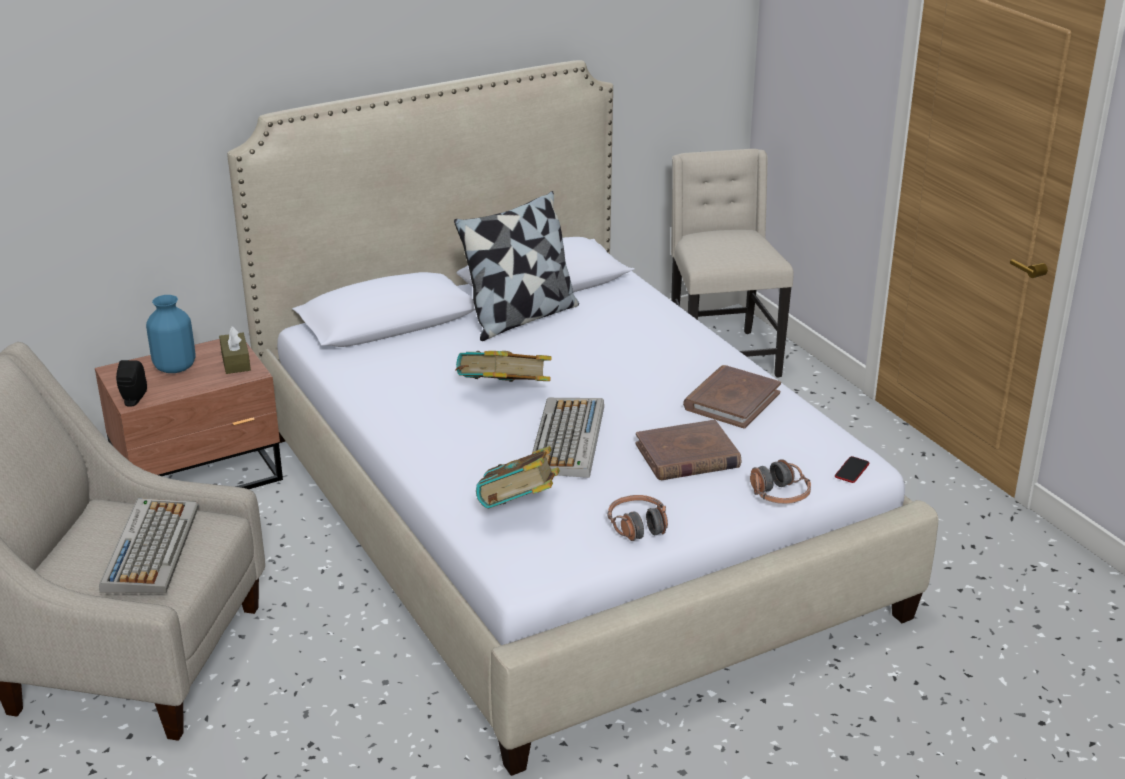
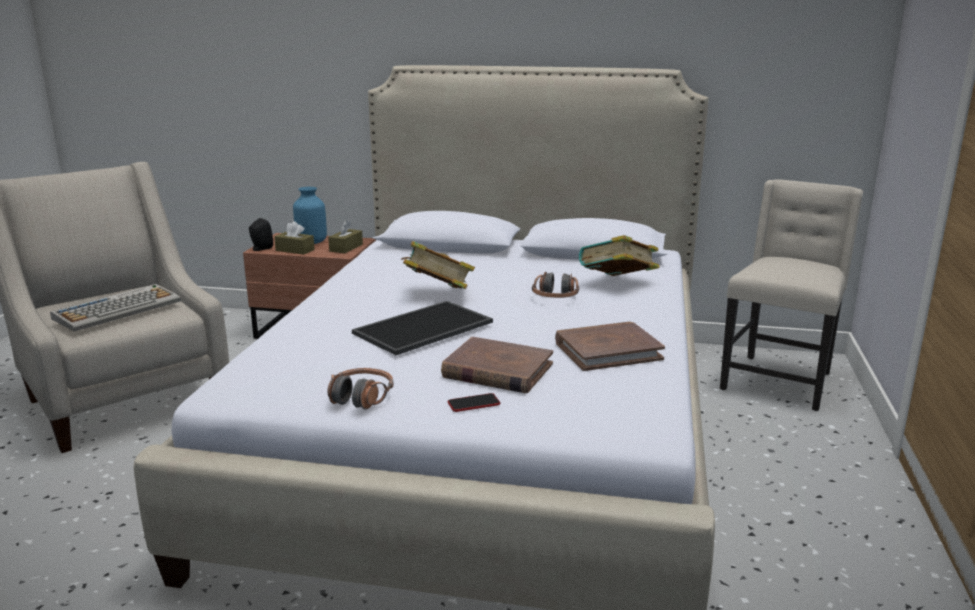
camera: 40 degrees right, 10 degrees down
pillow [454,191,579,341] -> none
book [476,446,560,508] -> book moved to [579,235,659,276]
keyboard [532,398,604,478] -> tray [352,301,493,355]
headphones [750,459,811,504] -> headphones moved to [532,272,579,298]
phone [835,456,870,483] -> phone moved to [448,393,500,412]
none -> brown tissue box [274,221,315,255]

